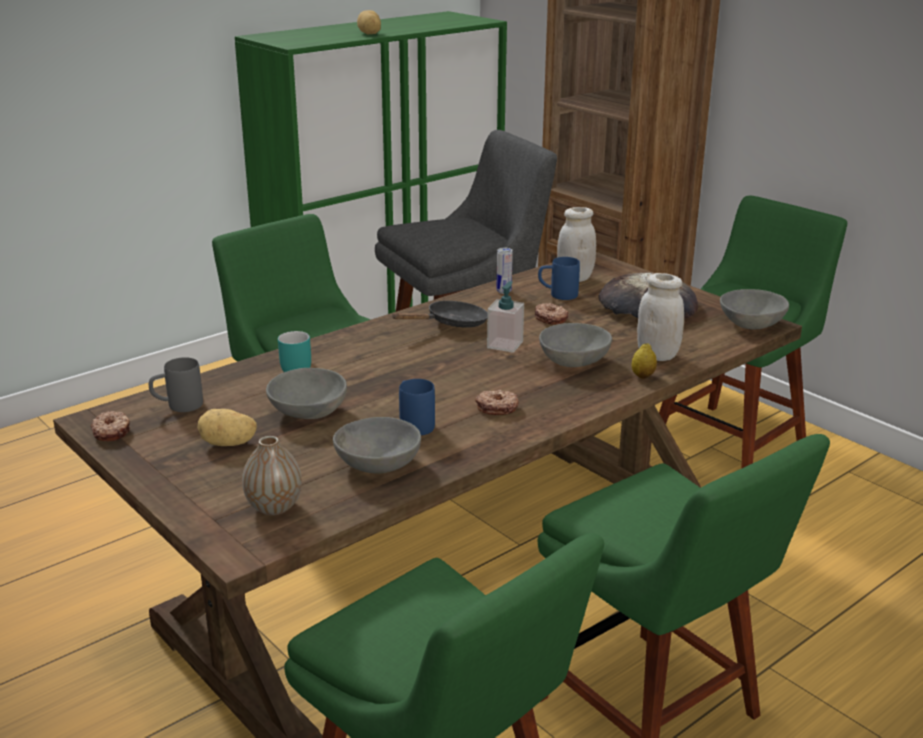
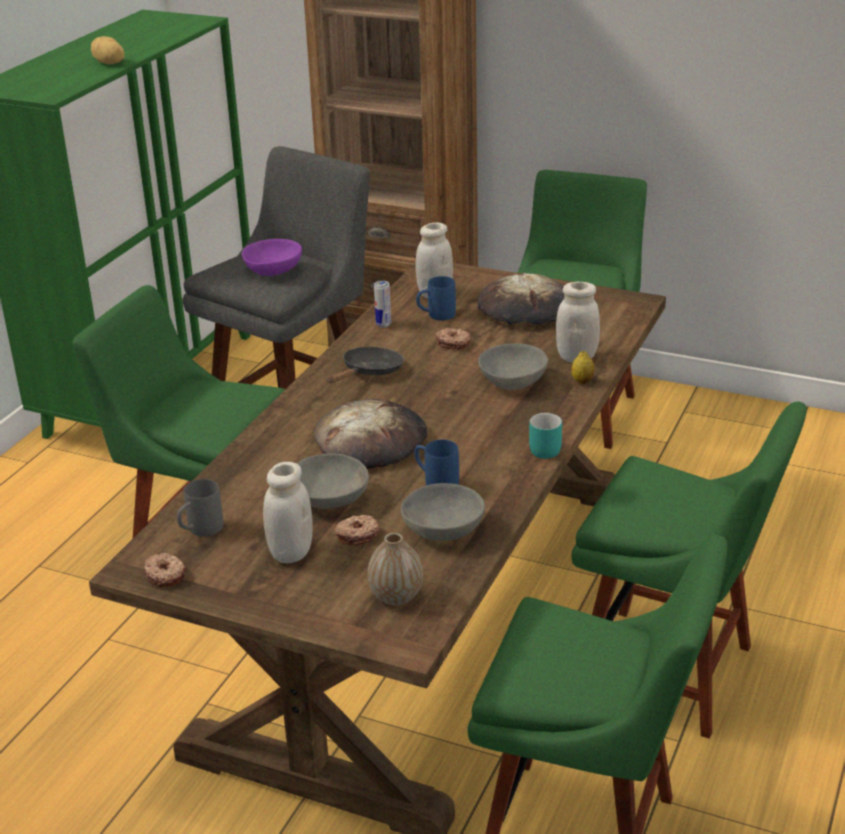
camera: 25 degrees left, 5 degrees up
potato [198,409,257,446] -> white jar [263,462,313,564]
turquoise mug [278,331,311,372] -> turquoise mug moved to [529,413,562,459]
donut [475,389,519,415] -> donut moved to [334,515,380,546]
soap dispenser [487,281,524,353] -> none
grey bowl [720,289,789,329] -> none
none -> purple bowl [242,239,302,276]
none -> bread [314,399,427,469]

